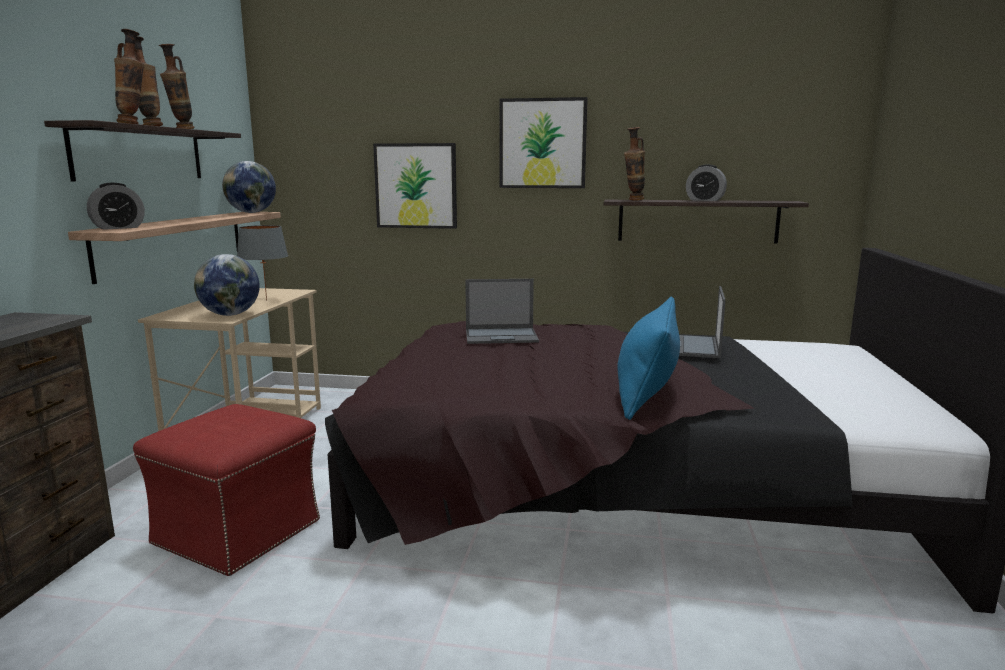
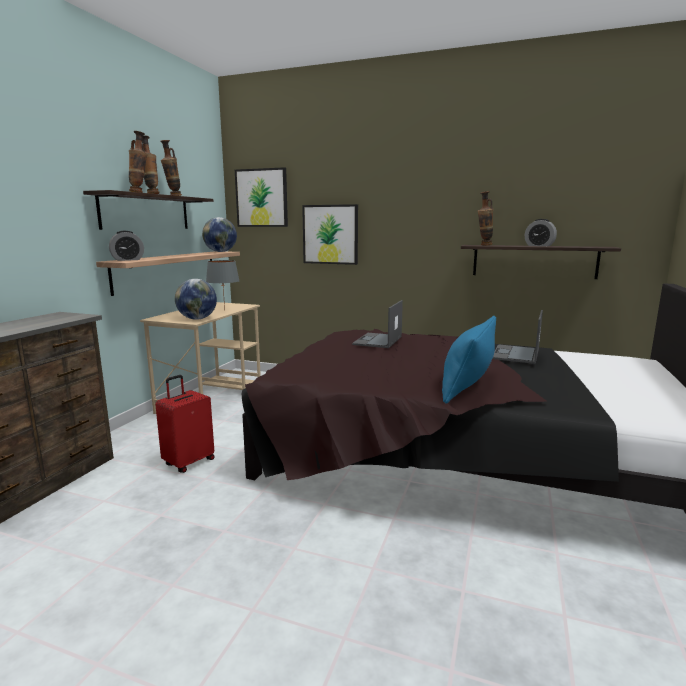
camera: 10 degrees right, 0 degrees up
red ottoman [133,404,320,576] -> red suitcase [155,375,215,473]
laptop [465,279,539,344] -> laptop turned 105 degrees clockwise [352,300,403,348]
picture [499,97,588,188] -> picture moved to [235,167,288,227]

